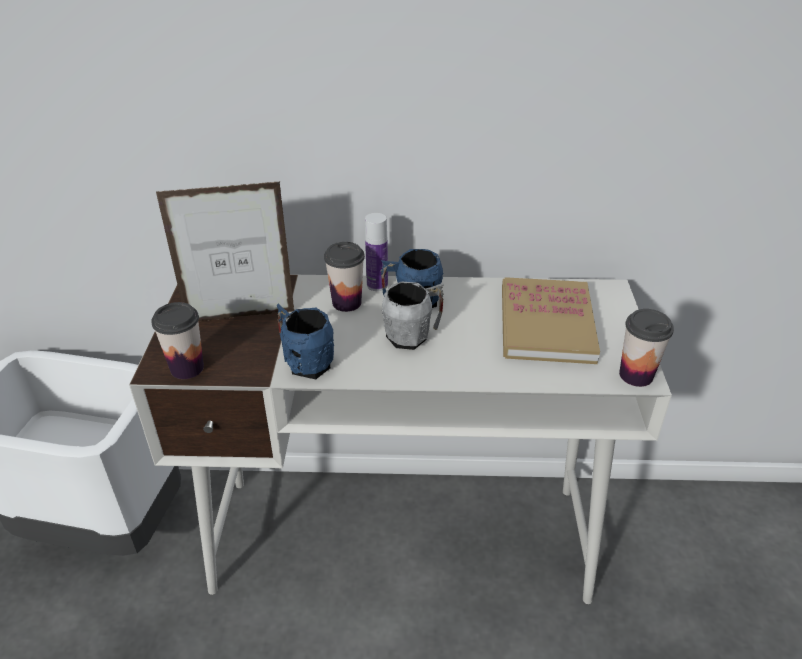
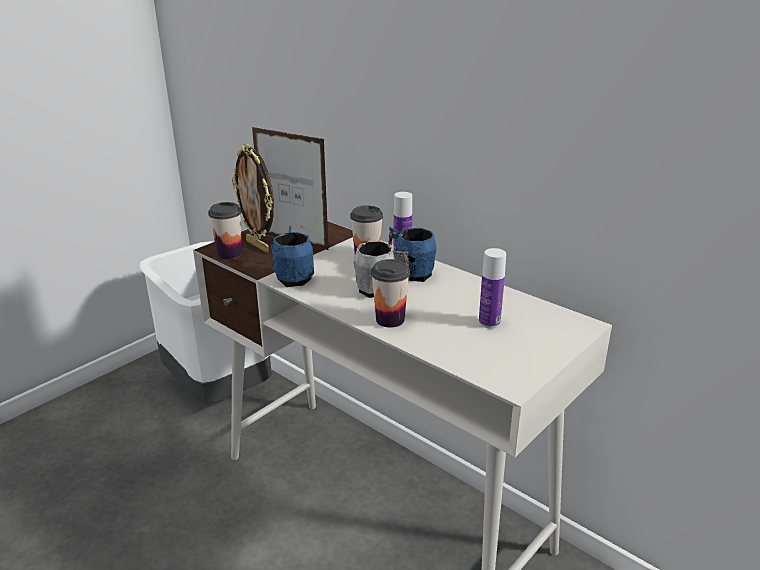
camera: 40 degrees right, 10 degrees down
book [502,277,600,364] -> bottle [479,248,506,328]
cup [619,309,674,387] -> cup moved to [371,259,410,328]
none -> picture frame [232,144,274,253]

